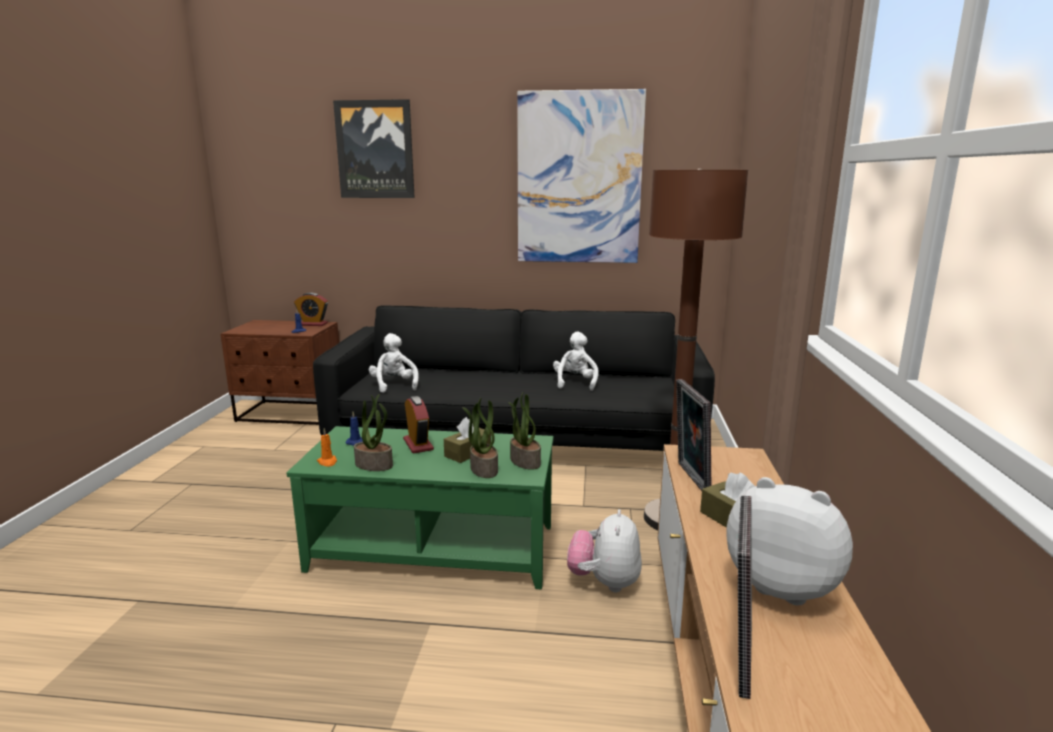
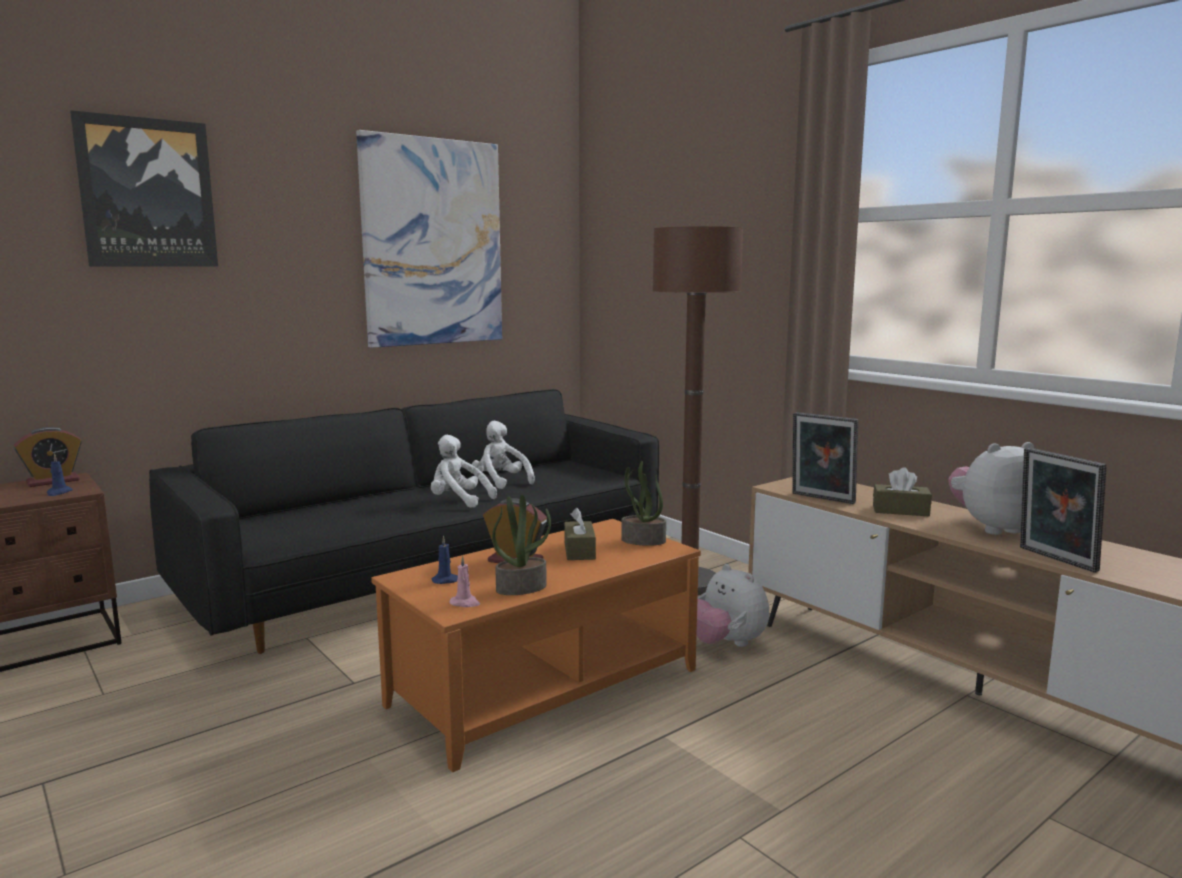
camera: 45 degrees left, 5 degrees down
green coffee table [287,426,554,589] -> orange coffee table [371,519,701,772]
orange candle [317,428,337,467] -> pink candle [449,556,480,607]
white plush toy [369,333,419,393] -> white plush toy moved to [431,435,497,508]
potted plant [463,398,498,478] -> none

